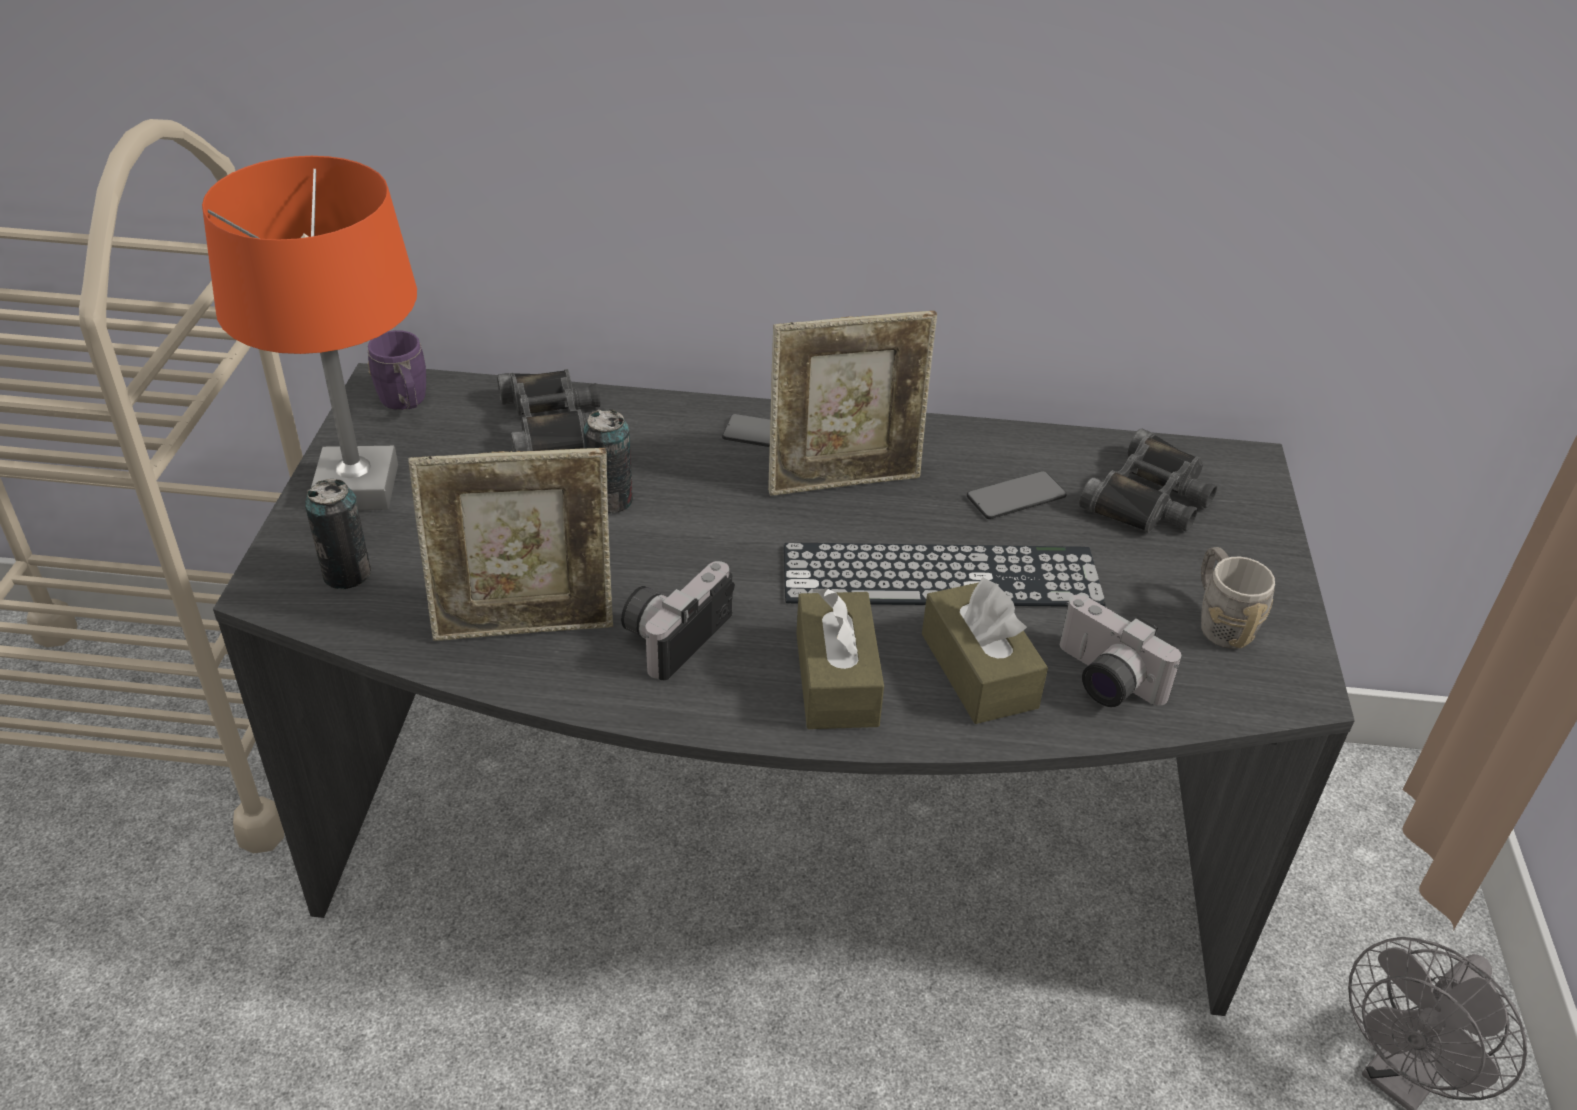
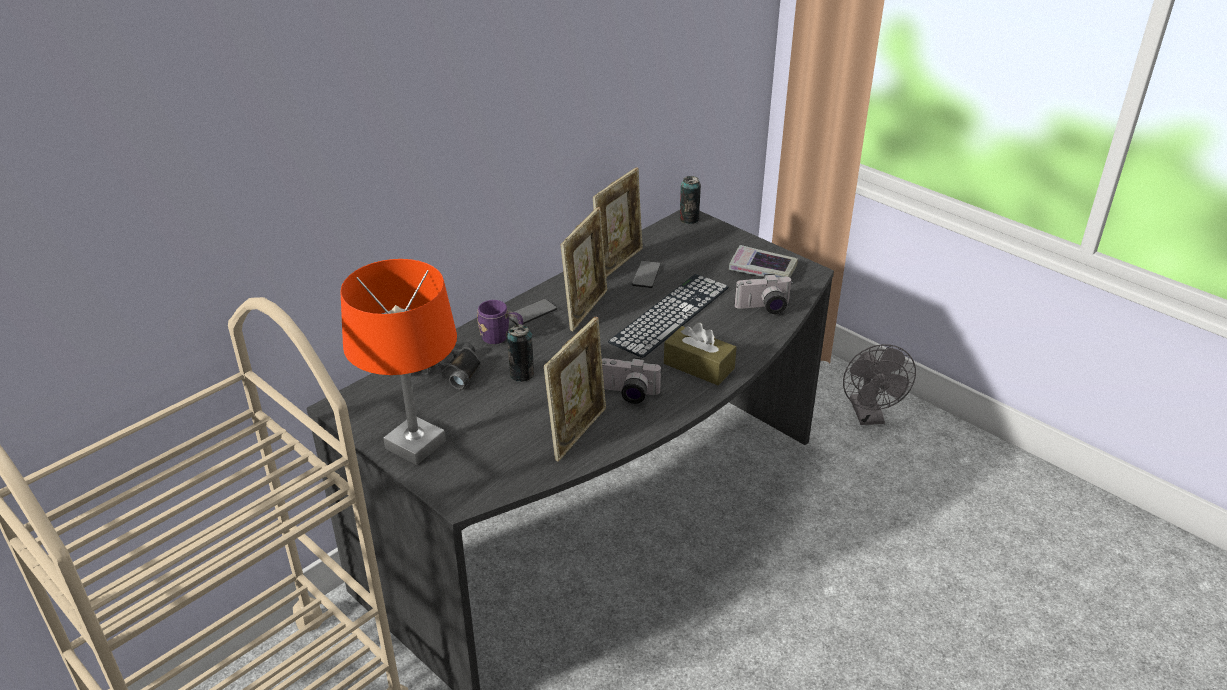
camera: 50 degrees left, 5 degrees down
can [305,479,371,590] -> can moved to [679,176,701,224]
purple mug [367,330,426,410] -> purple mug moved to [477,300,523,344]
camera [621,561,735,680] -> camera turned 60 degrees counterclockwise [602,357,662,404]
brown tissue box [922,577,1048,724] -> none
black binoculars [1079,429,1217,533] -> none
grey mug [1201,547,1275,649] -> book [729,245,798,277]
none -> picture frame [593,167,643,278]

